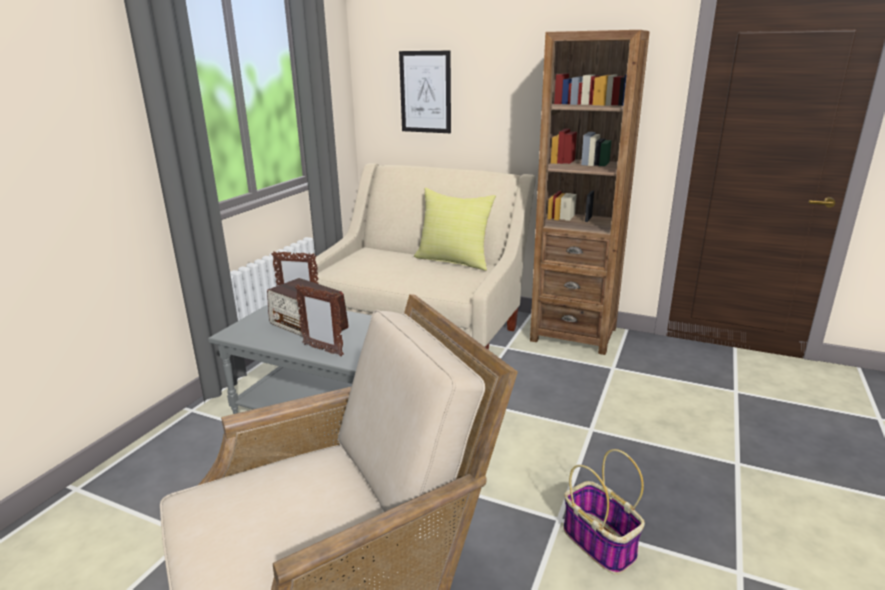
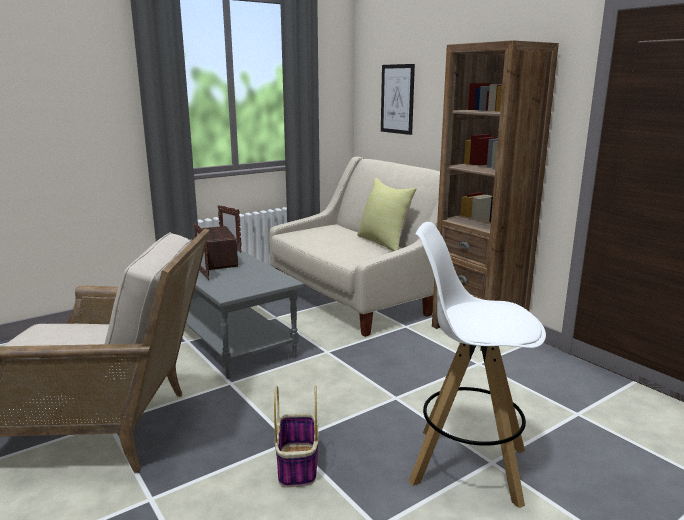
camera: 30 degrees right, 5 degrees down
none -> white stool [408,222,546,508]

